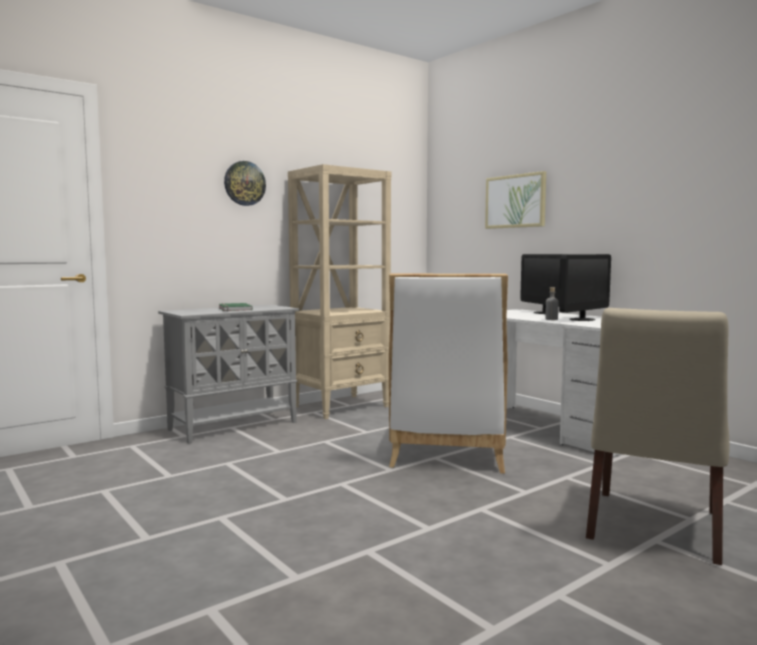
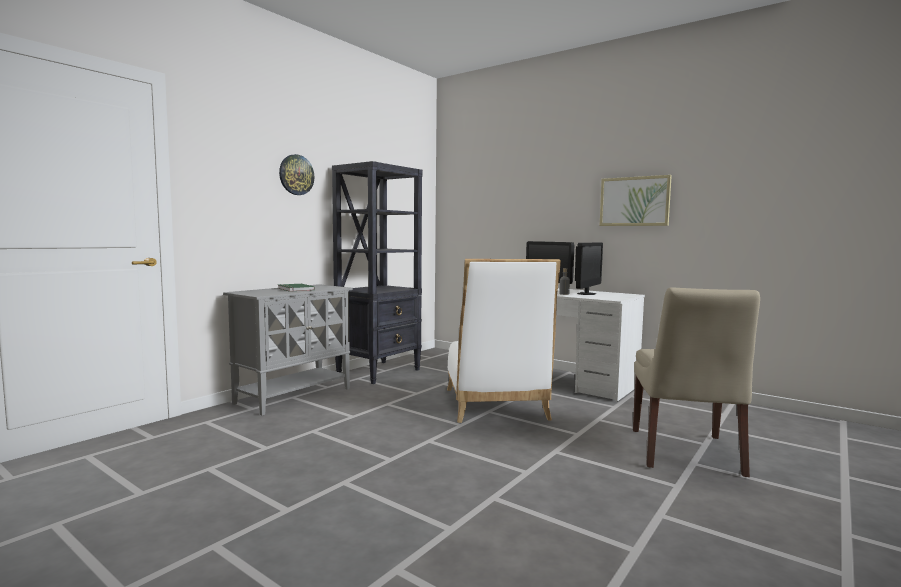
camera: 15 degrees left, 0 degrees up
beige bookcase [288,164,391,419] -> black bookcase [332,161,423,384]
picture [485,171,546,229] -> picture moved to [600,175,672,226]

